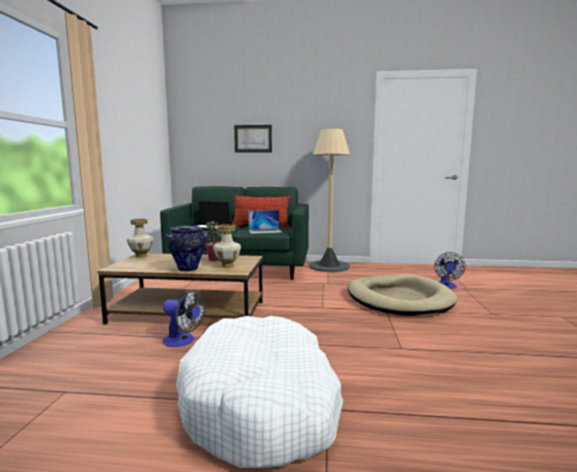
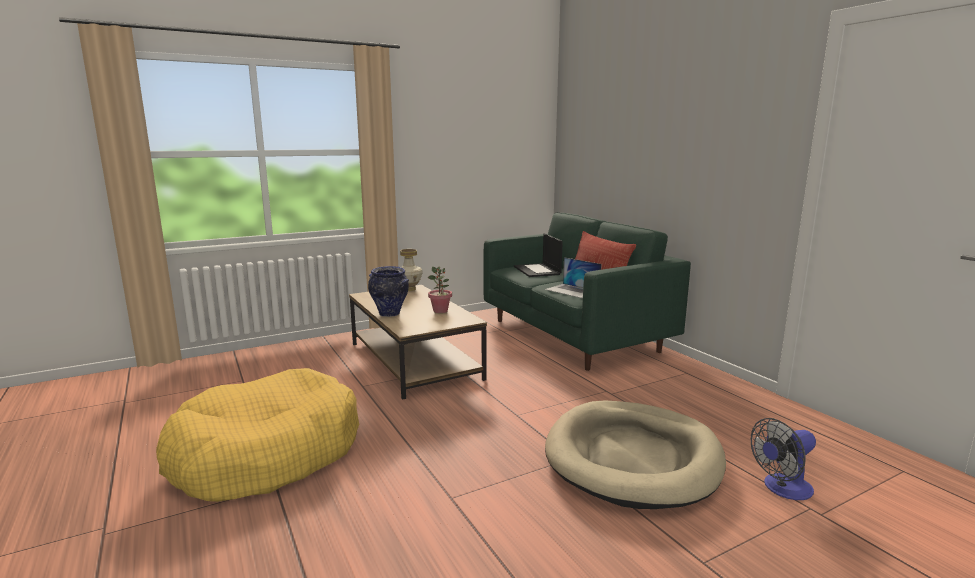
camera: 55 degrees right, 5 degrees up
fan [162,290,206,347] -> none
white dog bed [176,316,343,468] -> yellow dog bed [156,368,359,502]
vase [213,224,241,268] -> none
picture [234,125,272,153] -> none
beige floor lamp [309,129,350,272] -> none

